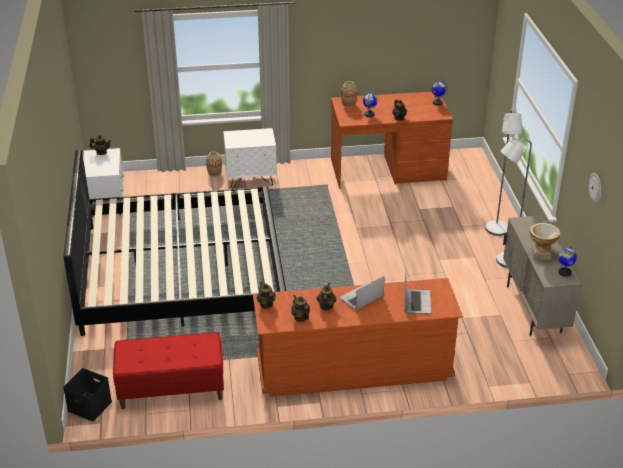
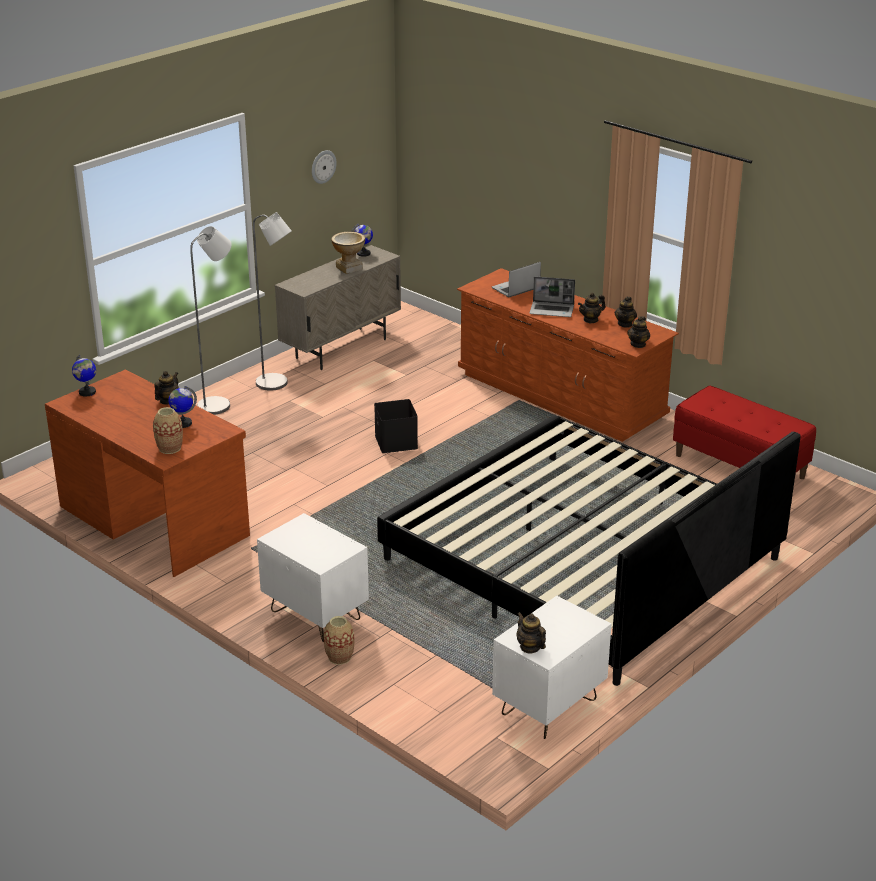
camera: 130 degrees left, 5 degrees down
black storage box [63,368,112,421] -> black storage box moved to [374,399,418,453]

